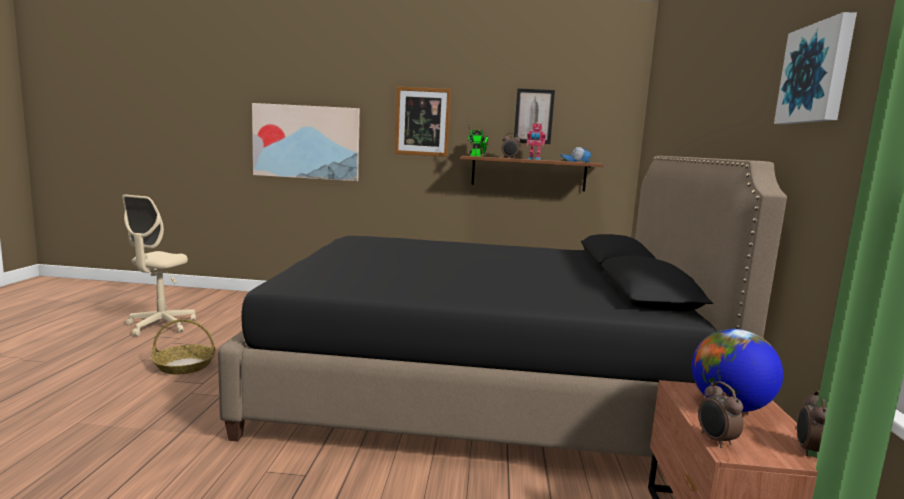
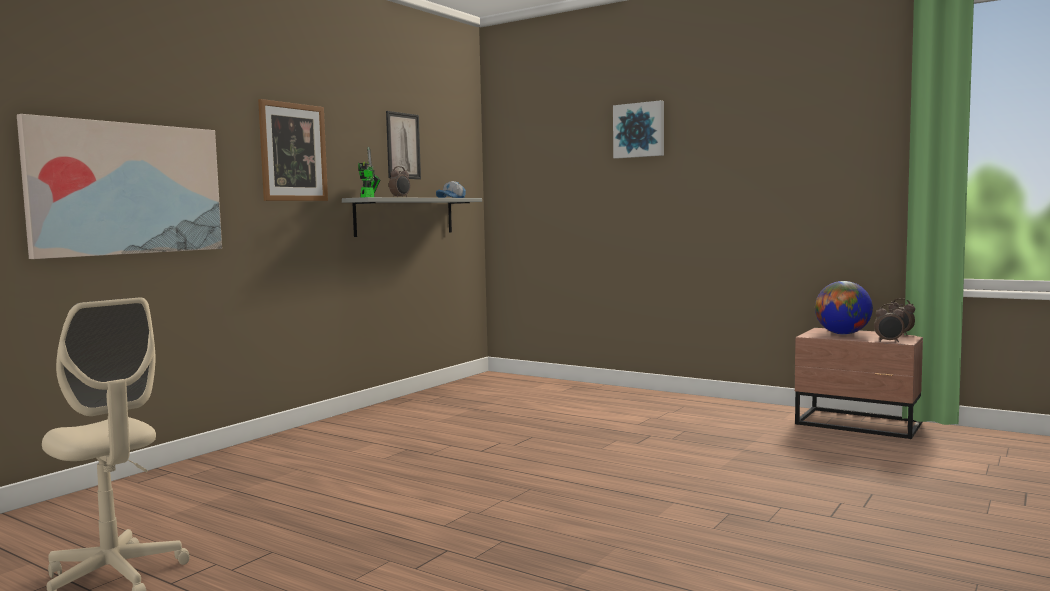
camera: 60 degrees left, 5 degrees down
basket [152,319,216,375] -> none
black bed [218,156,787,457] -> none
brown shelf [461,156,604,191] -> grey shelf [342,197,482,237]
toy robot [526,122,546,160] -> none
picture [774,12,857,124] -> picture moved to [613,100,664,159]

